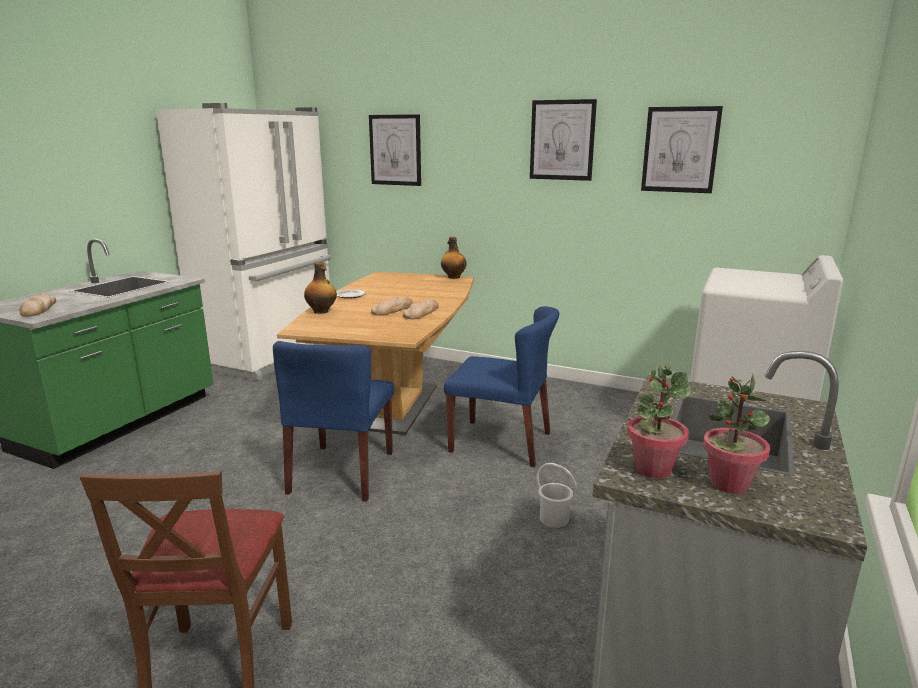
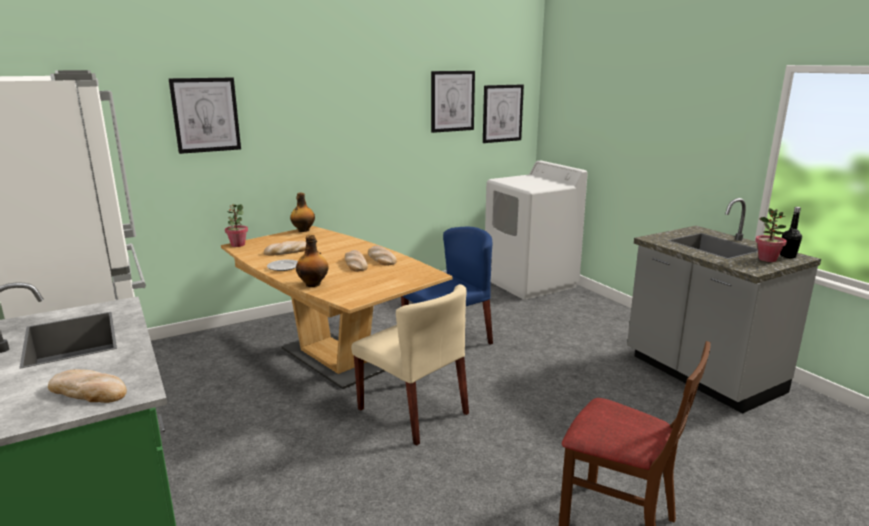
camera: 55 degrees left, 0 degrees up
blue chair [273,341,394,502] -> beige chair [351,284,469,446]
picture [530,99,597,181] -> picture moved to [483,84,524,143]
white bucket [536,463,577,528] -> none
potted plant [627,365,691,478] -> potted plant moved to [225,204,248,247]
none -> bread [264,241,306,256]
none -> black bottle [780,207,802,258]

